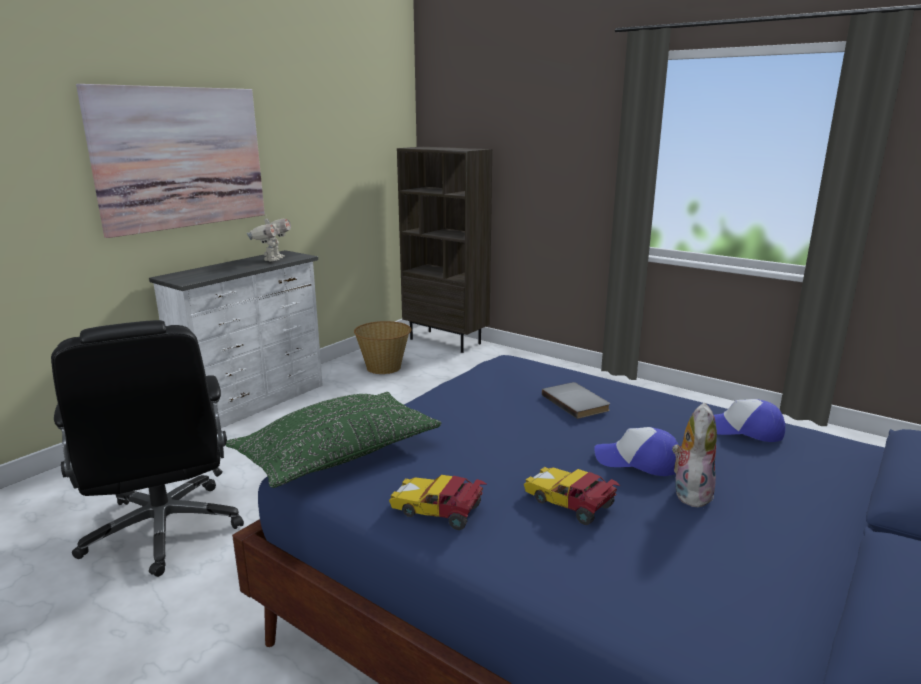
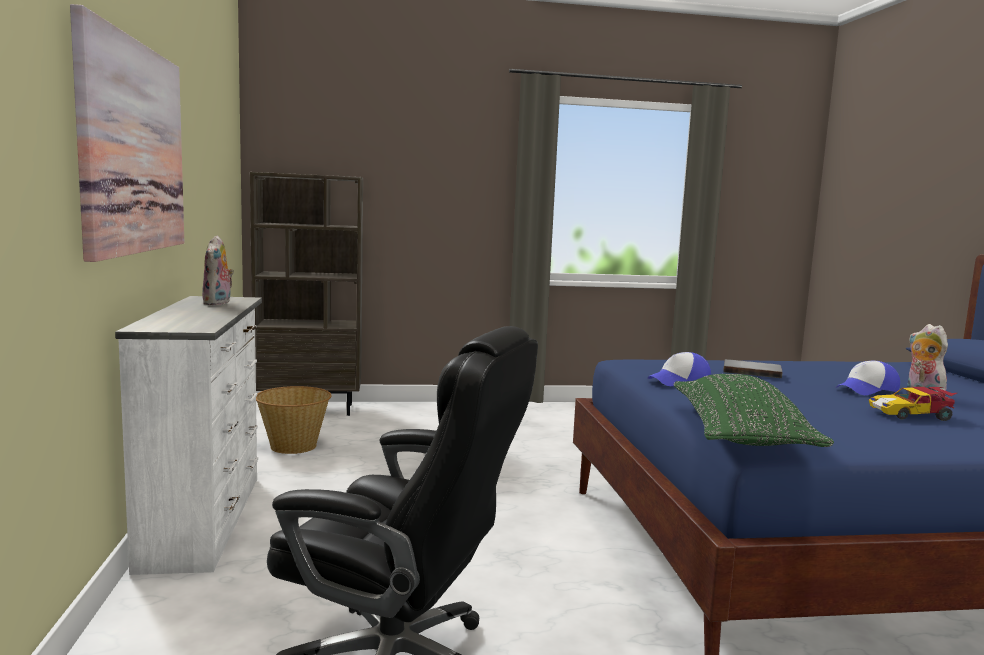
camera: 45 degrees left, 10 degrees down
toy robot [247,215,291,261] -> plush toy [202,236,234,305]
toy car [389,475,487,530] -> none
cap [714,399,785,442] -> cap moved to [647,352,711,386]

